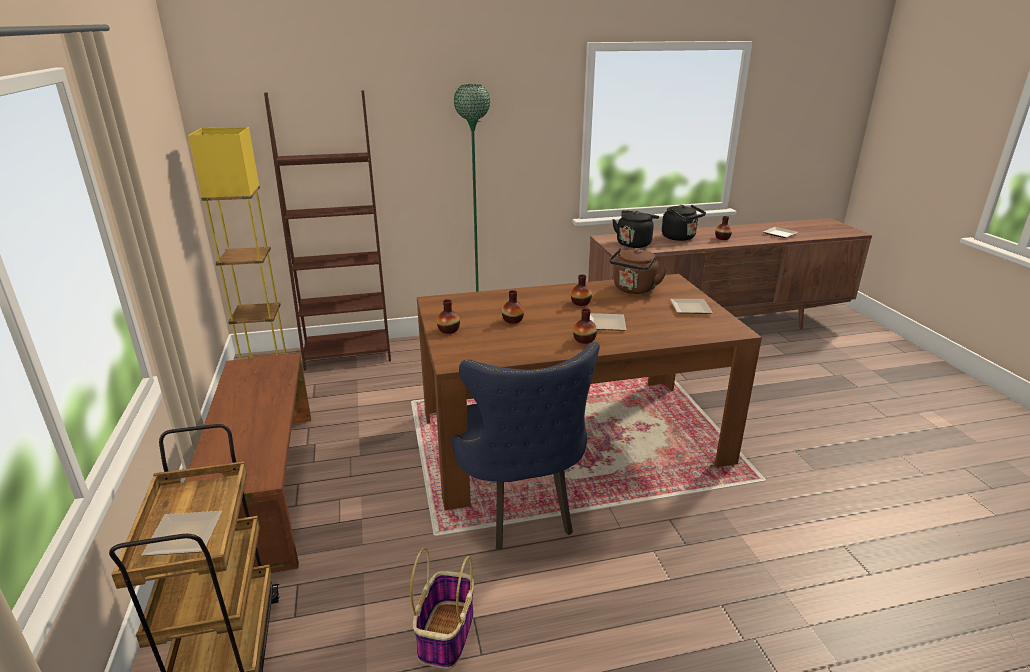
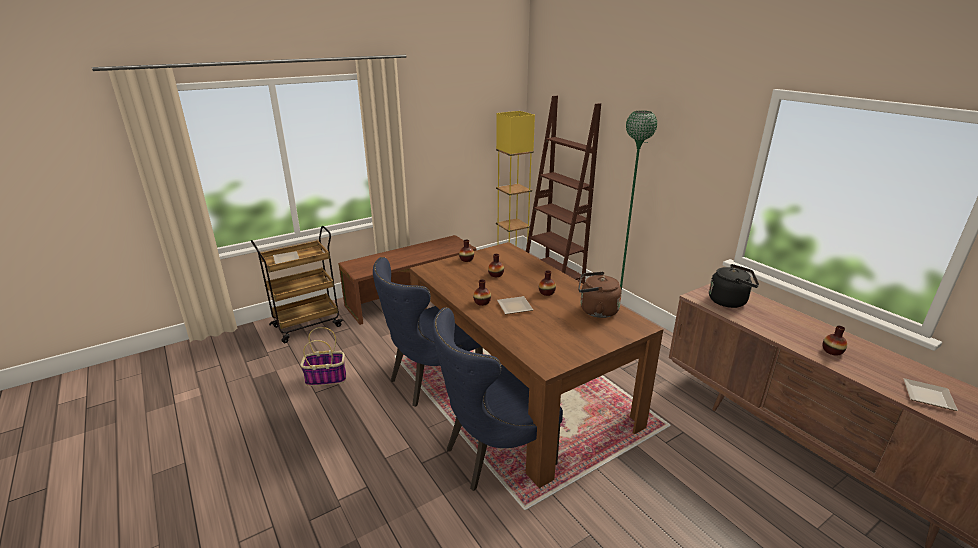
camera: 70 degrees right, 0 degrees up
black kettle [662,205,706,241] -> none
plate [670,299,713,314] -> none
none -> blue chair [433,307,563,491]

